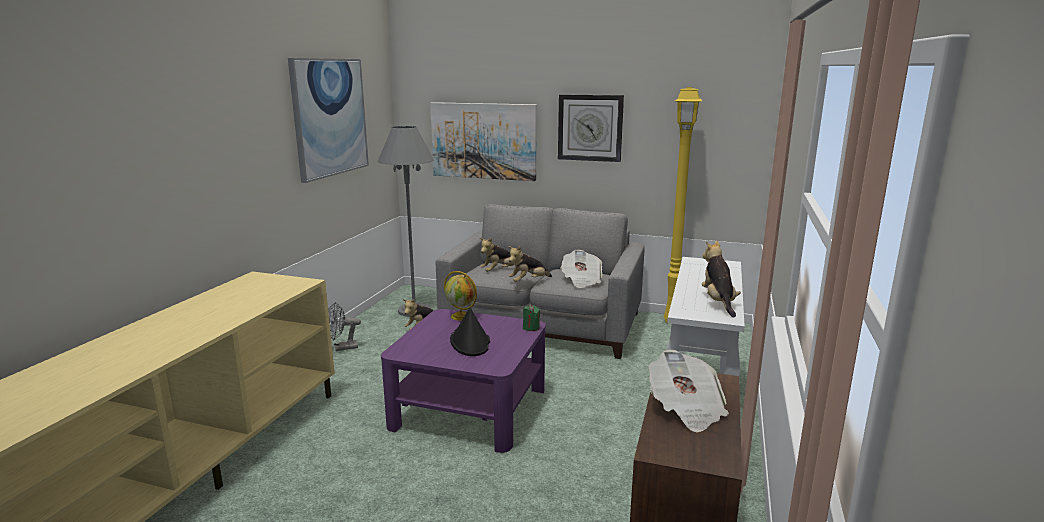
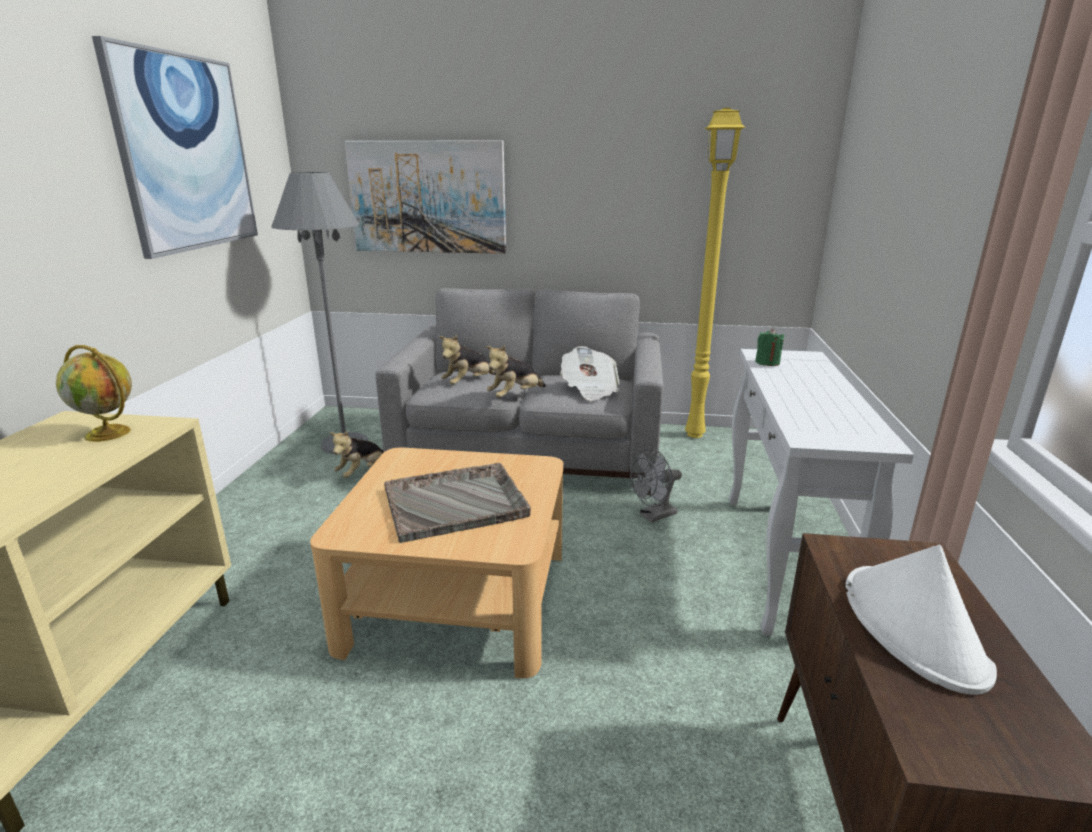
camera: 10 degrees left, 5 degrees up
grey fan [328,302,361,351] -> grey fan moved to [630,448,682,523]
purple coffee table [381,309,546,453] -> beige coffee table [310,448,563,678]
globe [444,271,477,321] -> globe moved to [56,345,132,442]
black hat [450,307,490,356] -> grey tray [384,463,531,543]
green candle [523,305,541,331] -> green candle moved to [755,329,785,366]
wall clock [558,94,624,162] -> none
newspaper [649,350,729,433] -> white hat [846,545,997,695]
plush toy [702,240,741,318] -> none

